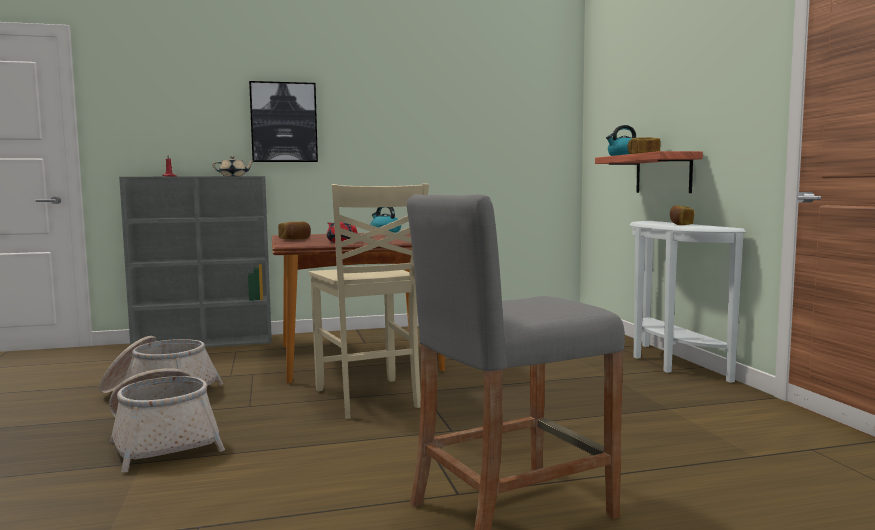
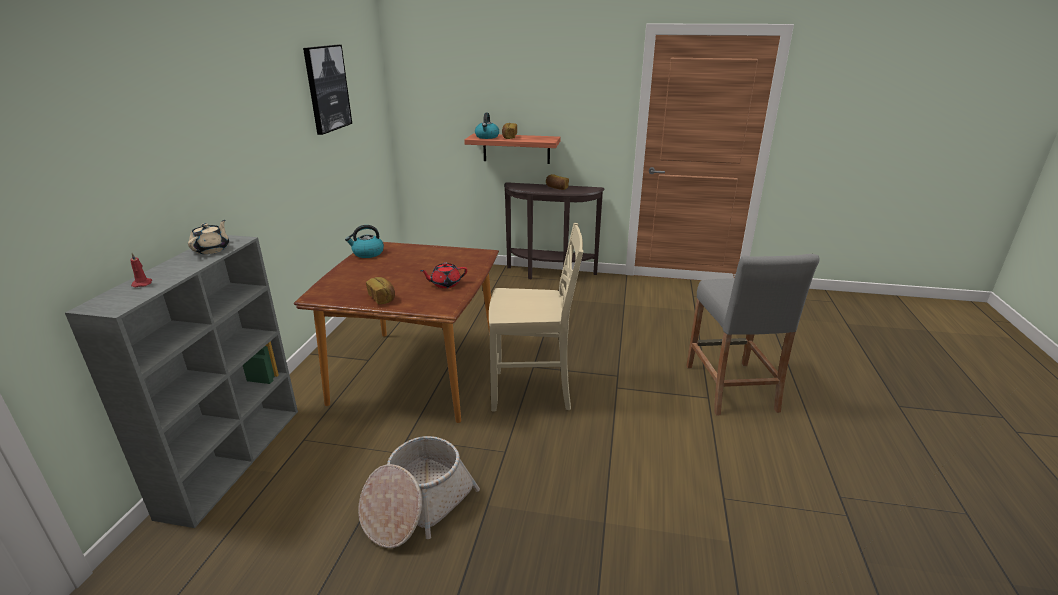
camera: 65 degrees left, 20 degrees up
basket [109,368,225,472] -> none
picture [249,81,318,162] -> picture moved to [303,45,352,135]
white console table [630,221,746,383] -> brown console table [504,182,605,279]

